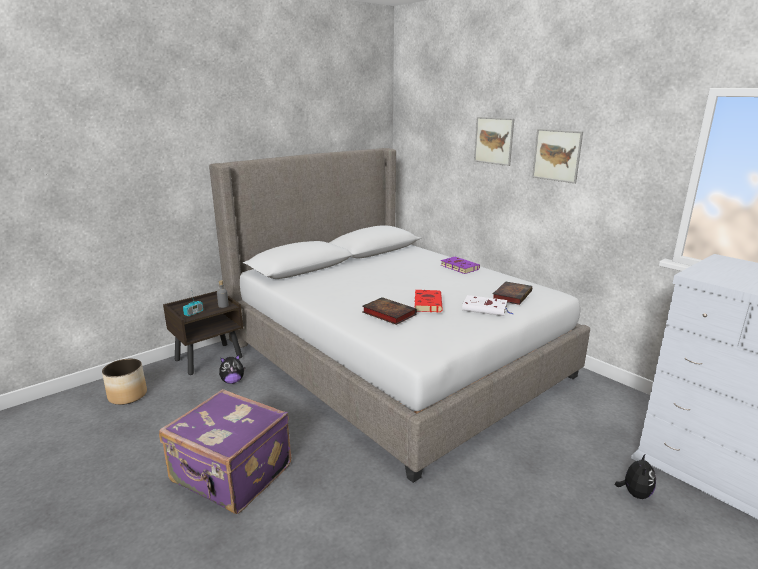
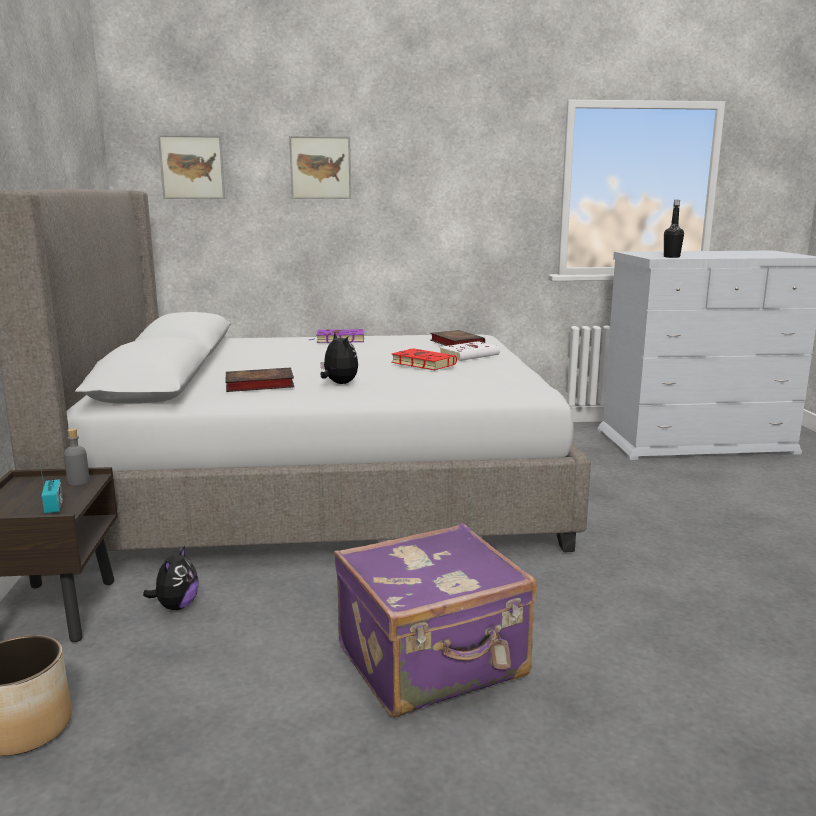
camera: 55 degrees left, 5 degrees down
book [362,297,417,325] -> book moved to [225,367,294,392]
picture [532,129,583,184] -> picture moved to [158,135,225,199]
plush toy [615,453,656,499] -> plush toy moved to [320,333,358,384]
none -> black bottle [664,200,684,258]

